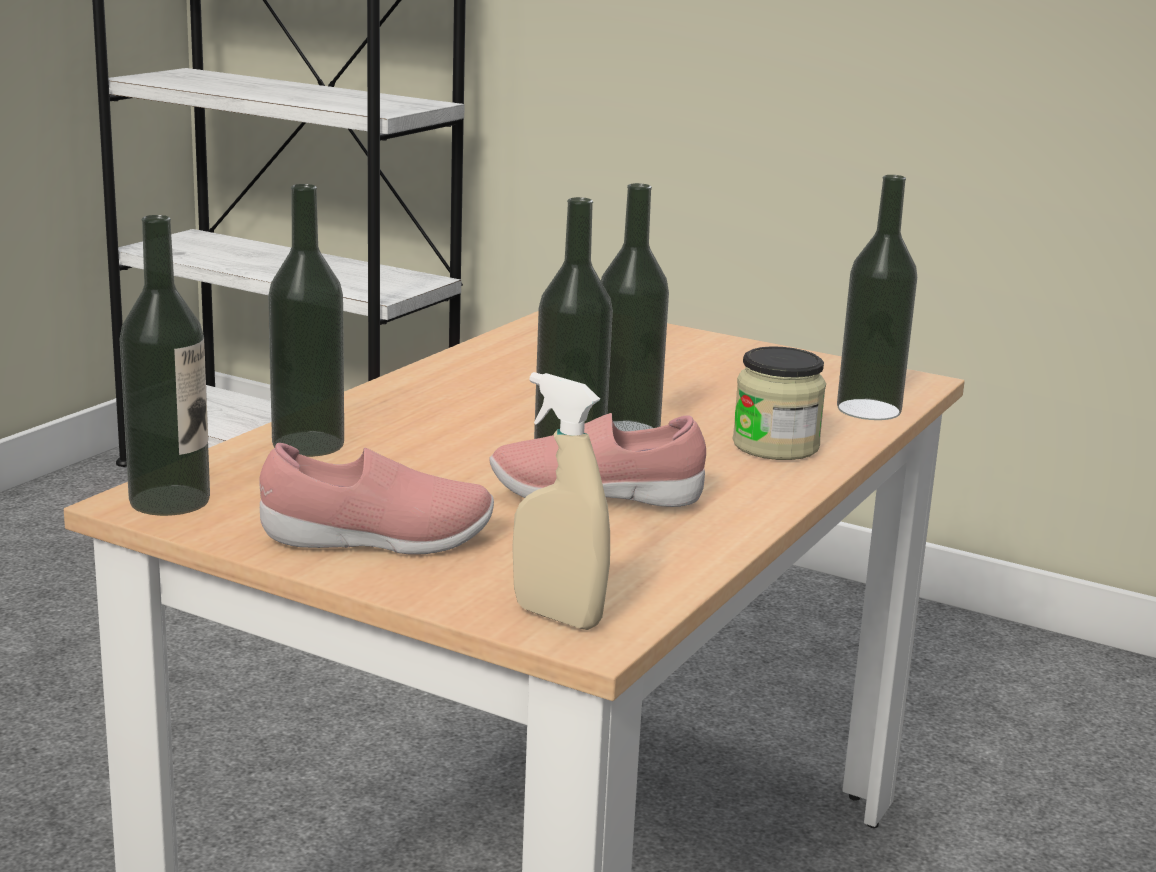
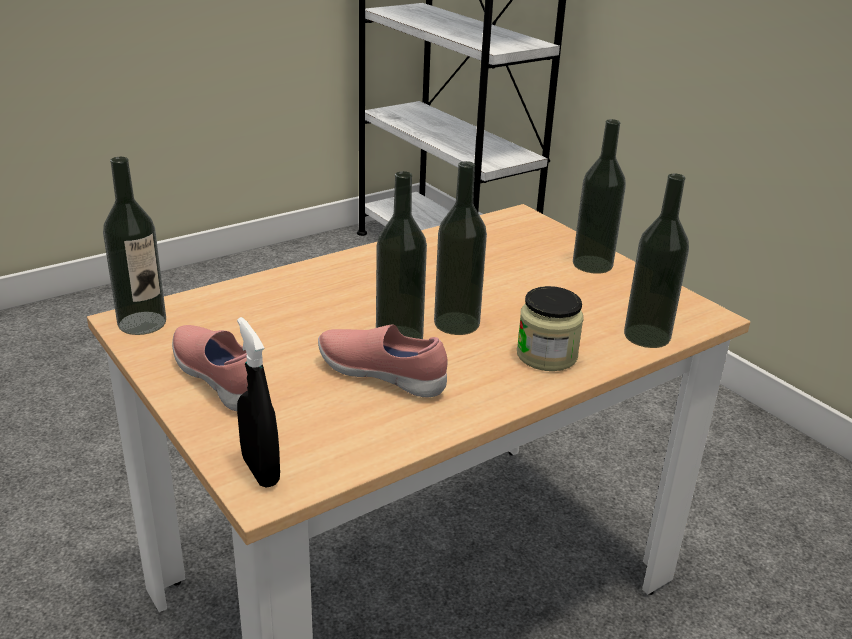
camera: 25 degrees right, 10 degrees up
pink shoe [259,443,494,555] -> pink shoe turned 150 degrees counterclockwise [172,325,248,411]
bottle [268,184,344,457] -> bottle moved to [573,119,626,274]
beige spray bottle [512,372,610,630] -> black spray bottle [237,317,280,488]

